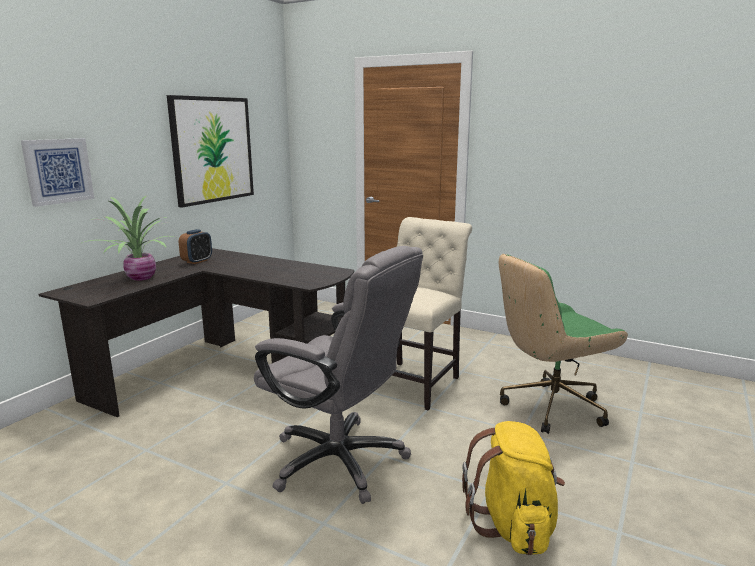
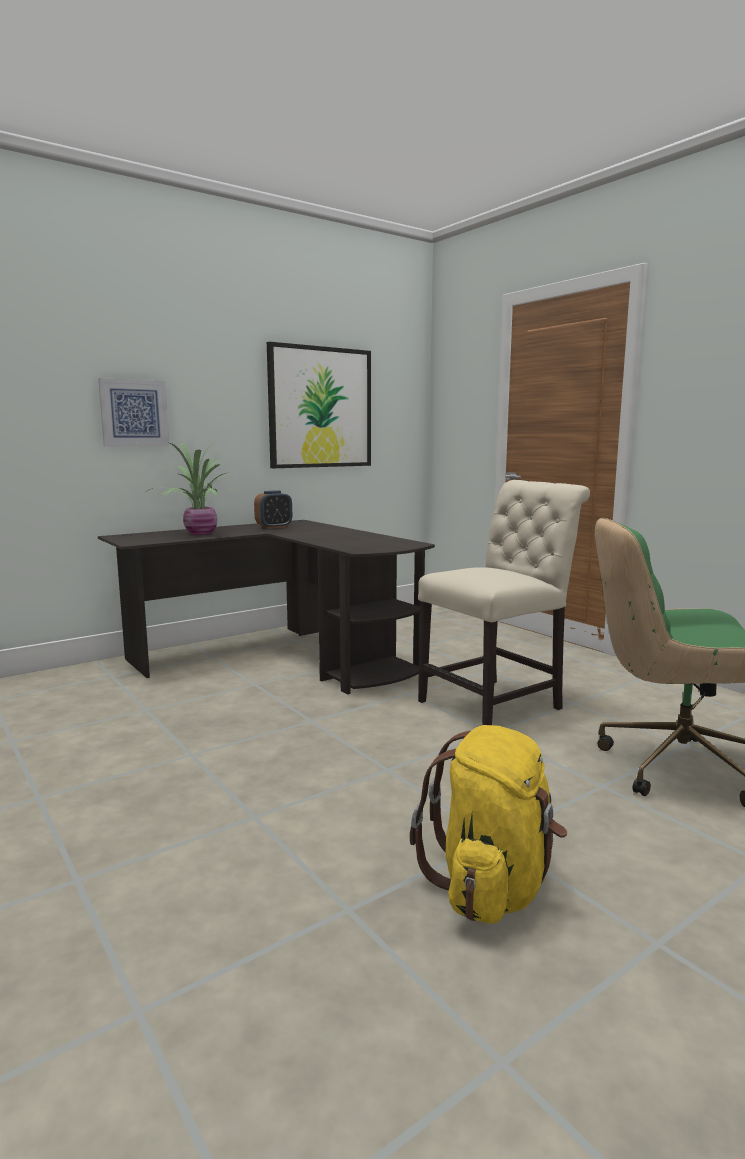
camera: 25 degrees right, 5 degrees down
grey office chair [254,246,423,504] -> none

